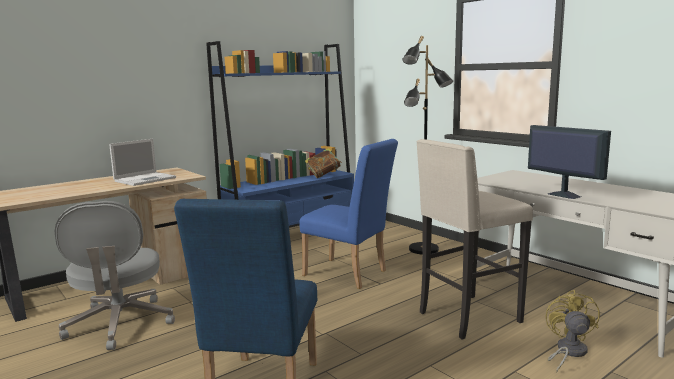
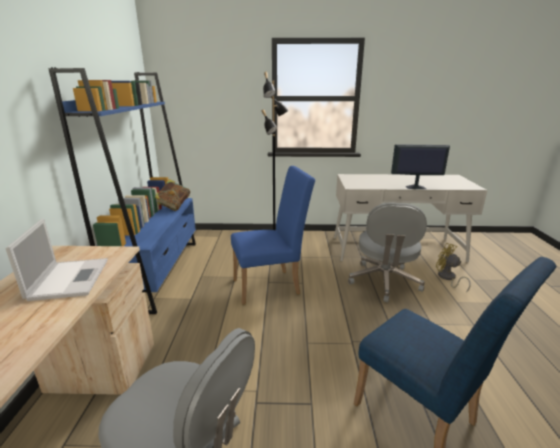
camera: 50 degrees left, 10 degrees up
beige stool [416,139,533,340] -> grey office chair [348,202,427,302]

